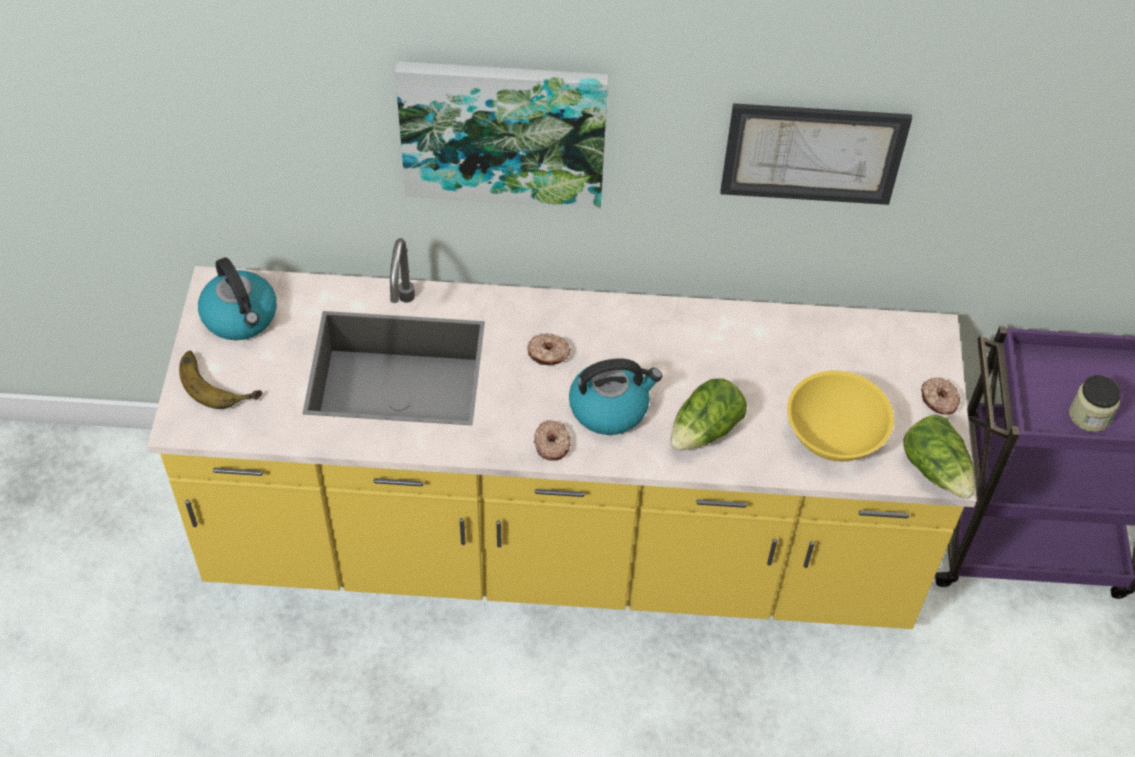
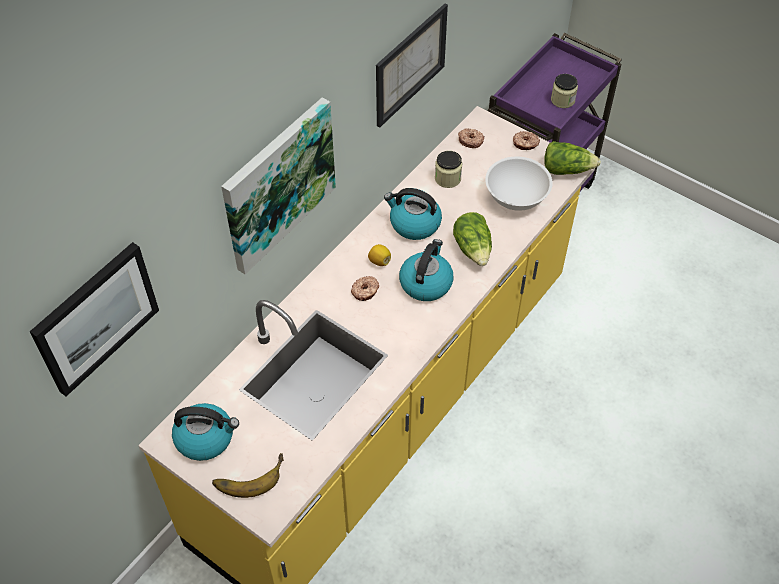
camera: 55 degrees left, 0 degrees up
donut [534,420,570,461] -> donut moved to [458,128,485,148]
yellow bowl [787,371,894,461] -> white bowl [485,156,553,211]
none -> picture [30,242,159,396]
none -> lemon [368,244,391,266]
none -> kettle [384,188,442,240]
none -> jar [435,151,462,188]

